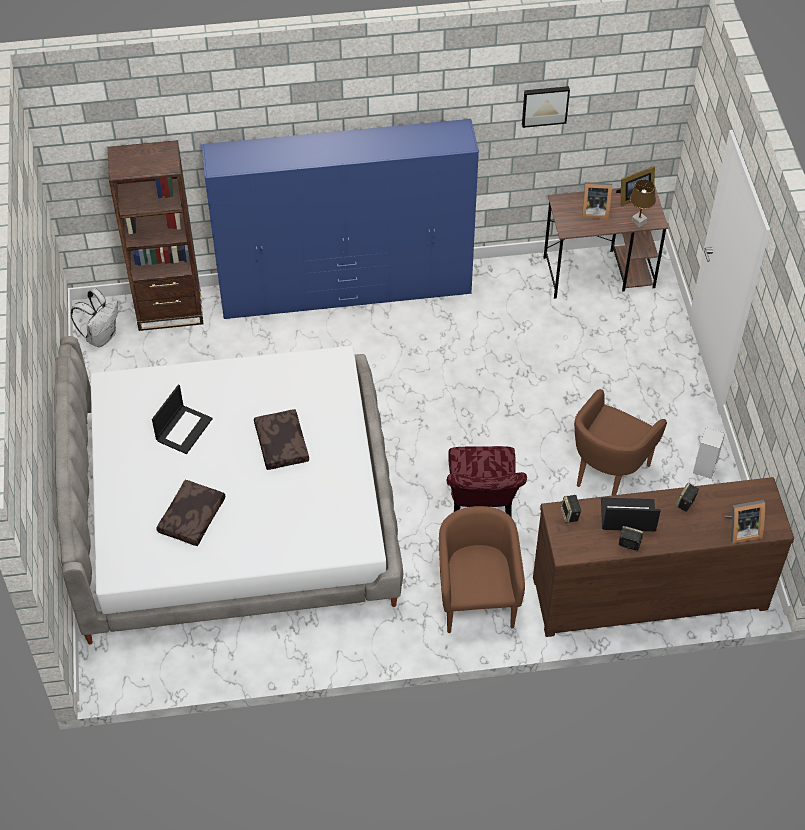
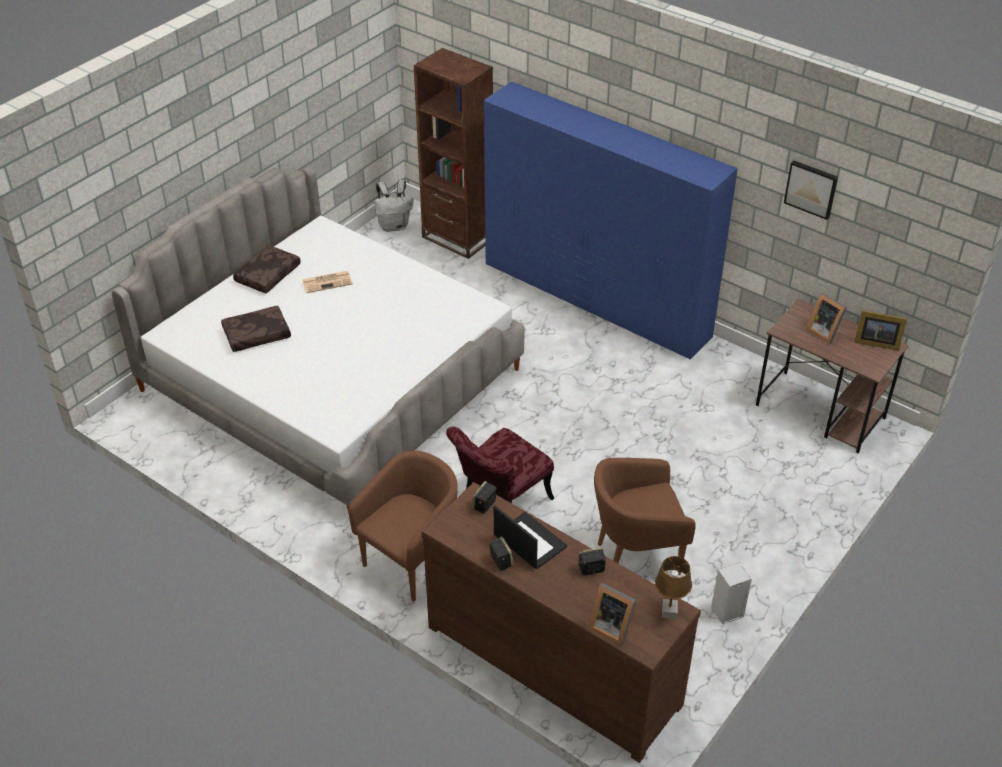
camera: 45 degrees right, 10 degrees down
laptop [152,385,213,454] -> newspaper [302,271,353,293]
brown pillow [254,409,309,470] -> brown pillow moved to [233,245,301,293]
brown table lamp [630,179,656,227] -> brown table lamp moved to [655,556,692,619]

